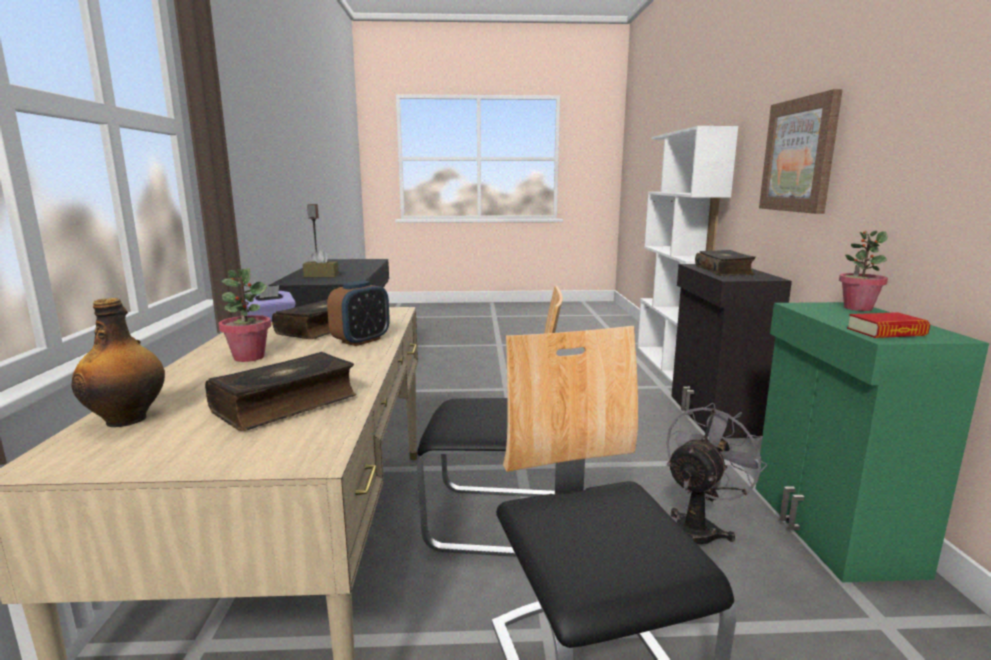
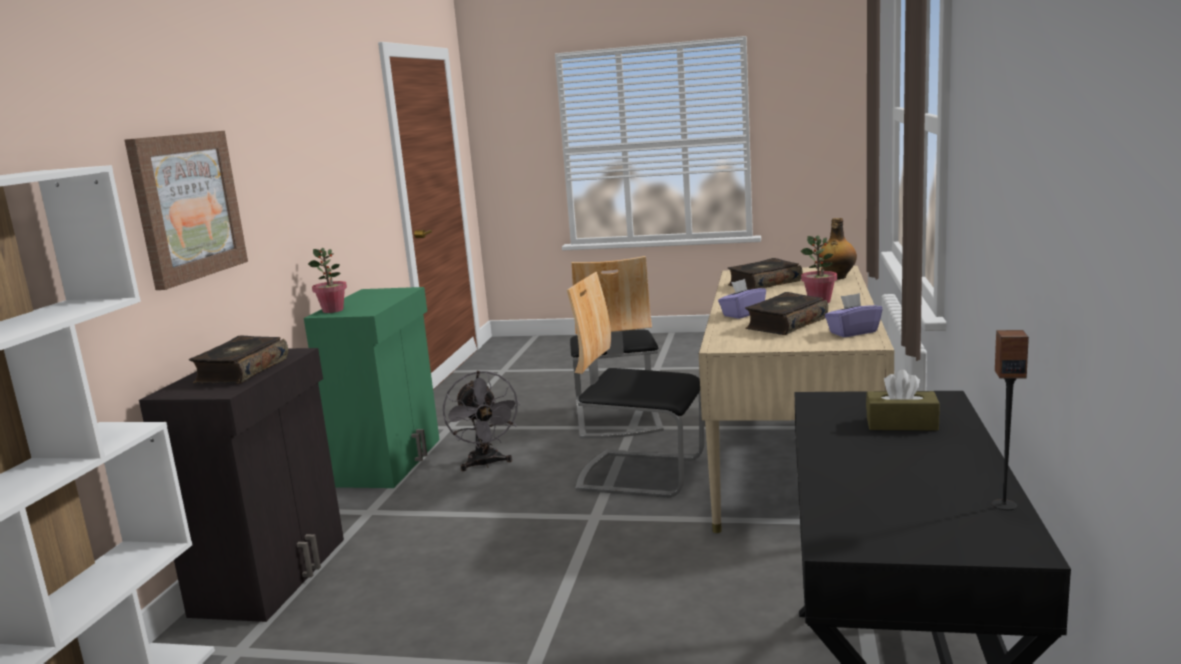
camera: 165 degrees left, 0 degrees up
alarm clock [327,280,390,346] -> purple tissue box [718,279,766,319]
grey fan [666,403,767,544] -> grey fan turned 75 degrees counterclockwise [443,371,520,471]
book [847,312,930,338] -> none

